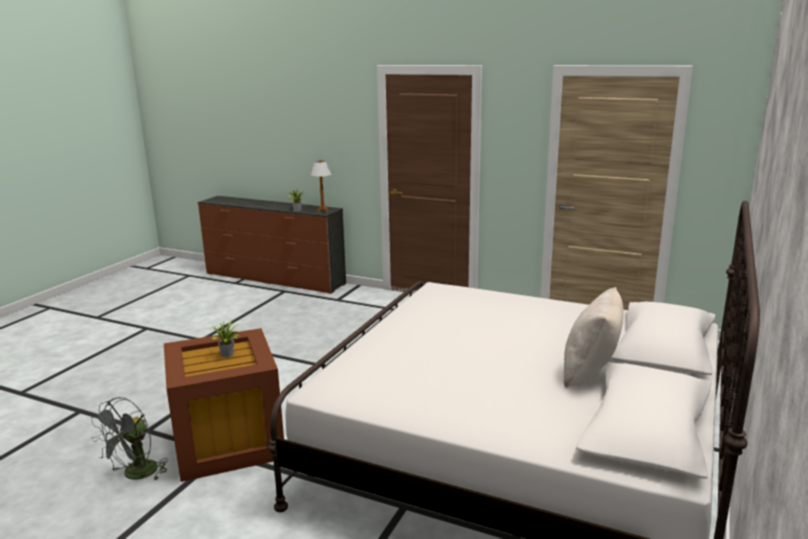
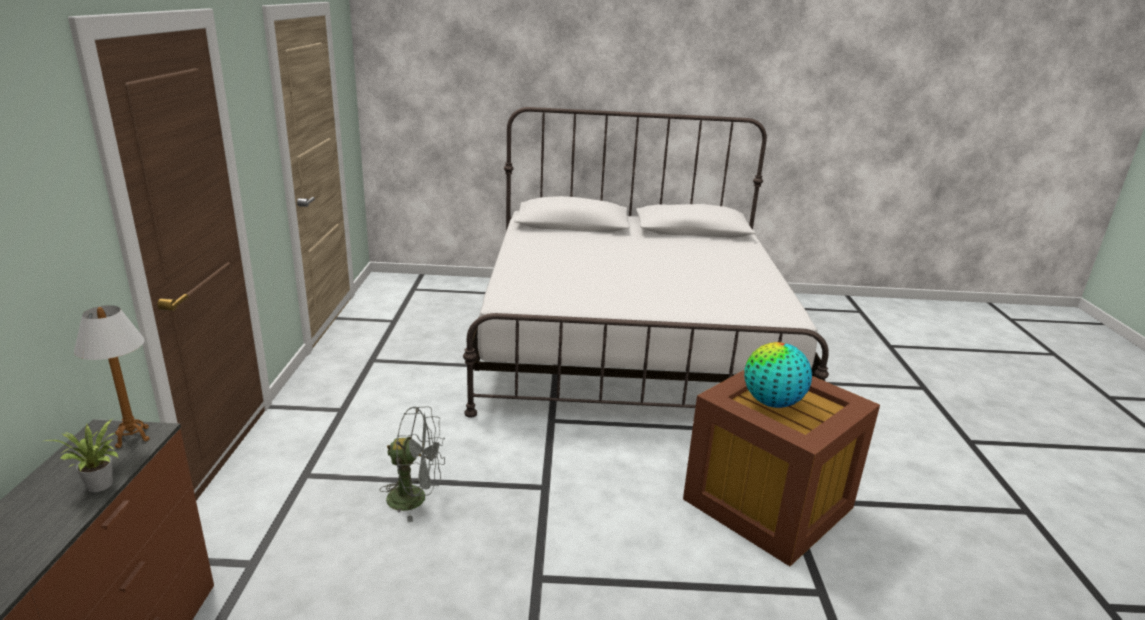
camera: 115 degrees left, 5 degrees up
grey fan [91,397,168,481] -> grey fan moved to [380,406,445,522]
potted plant [212,320,240,358] -> globe [744,342,812,408]
beige pillow [564,287,624,388] -> none

